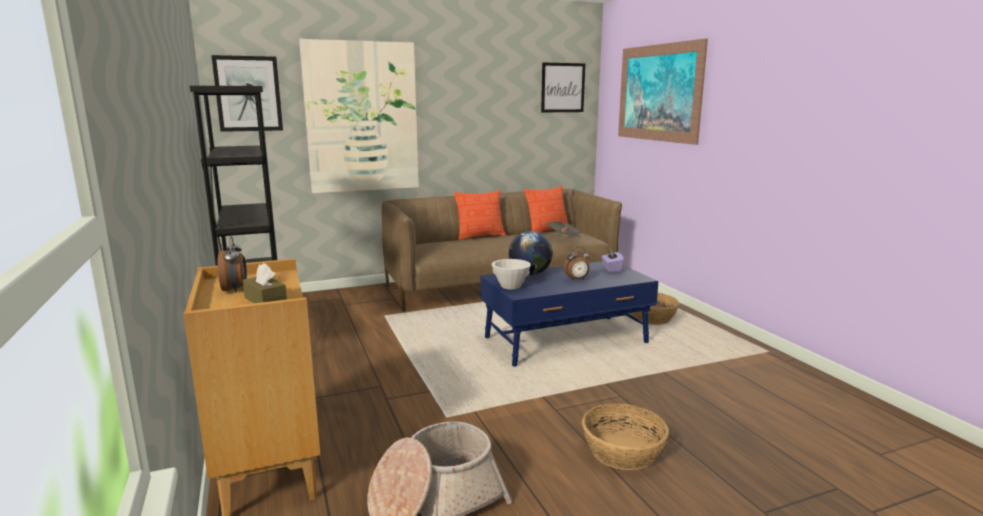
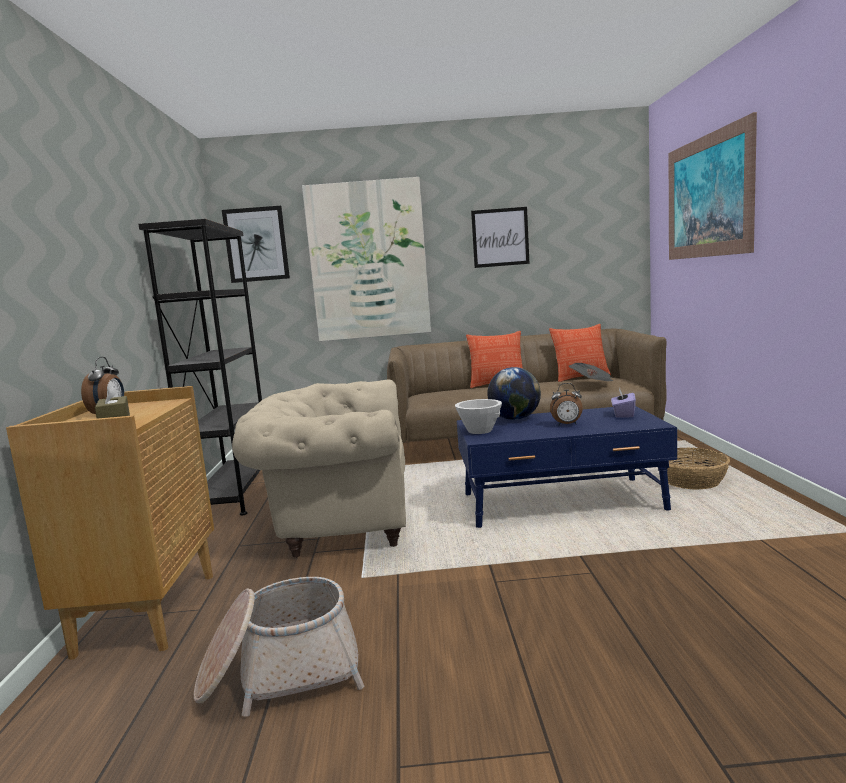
camera: 20 degrees right, 5 degrees down
picture [541,62,585,112] -> picture moved to [471,207,530,268]
basket [582,403,669,470] -> none
none -> beige armchair [232,380,406,558]

